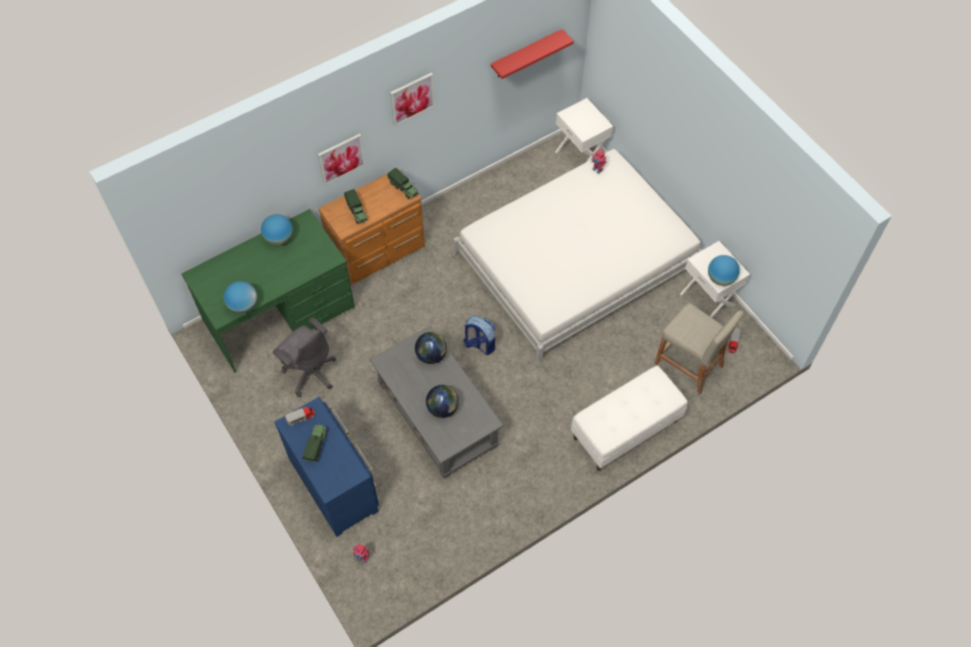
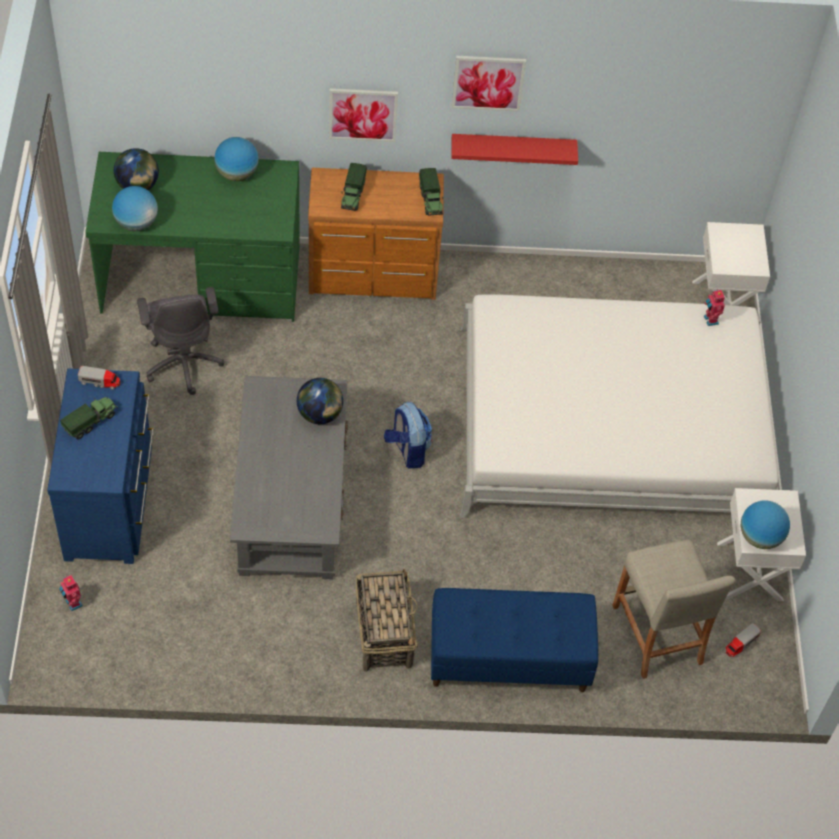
camera: 30 degrees right, 5 degrees down
globe [426,385,459,418] -> globe moved to [114,148,159,190]
red shelf [491,29,574,79] -> red shelf moved to [451,134,578,165]
white bench [571,365,688,471] -> blue bench [431,588,598,692]
none -> basket [356,569,418,672]

